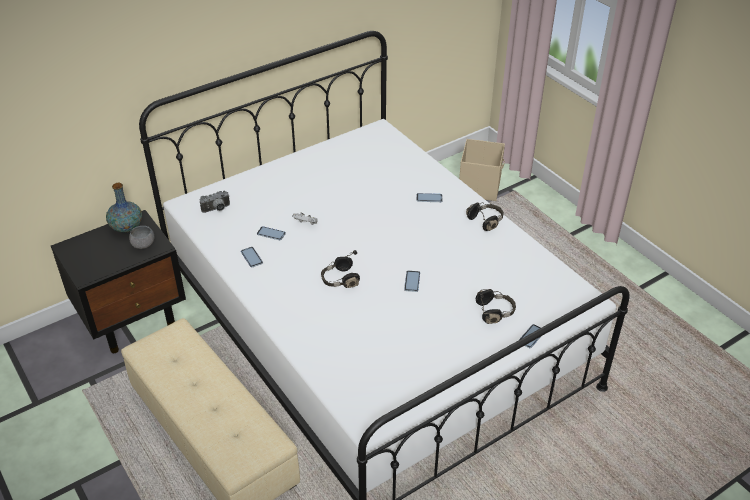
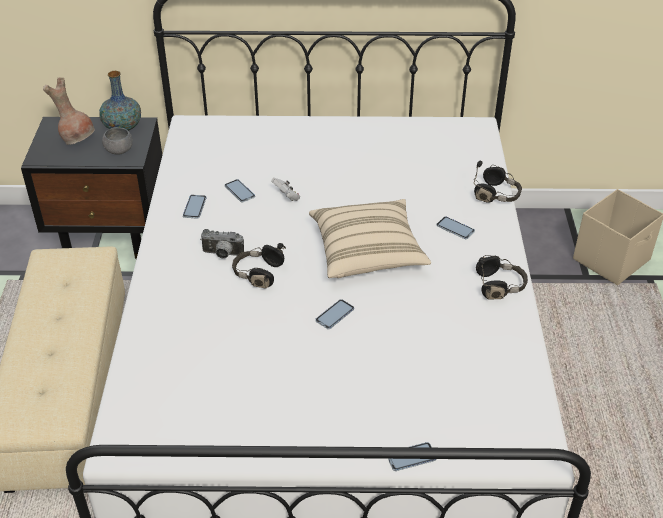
camera: 35 degrees right, 0 degrees up
camera [200,190,230,213] -> camera moved to [200,229,244,259]
black headphones [476,289,516,324] -> black headphones moved to [474,160,522,203]
none -> brown vase [43,77,95,145]
none -> beige pillow [309,199,431,278]

